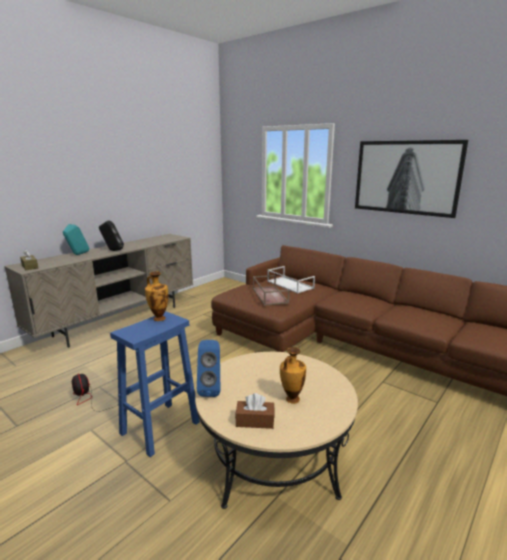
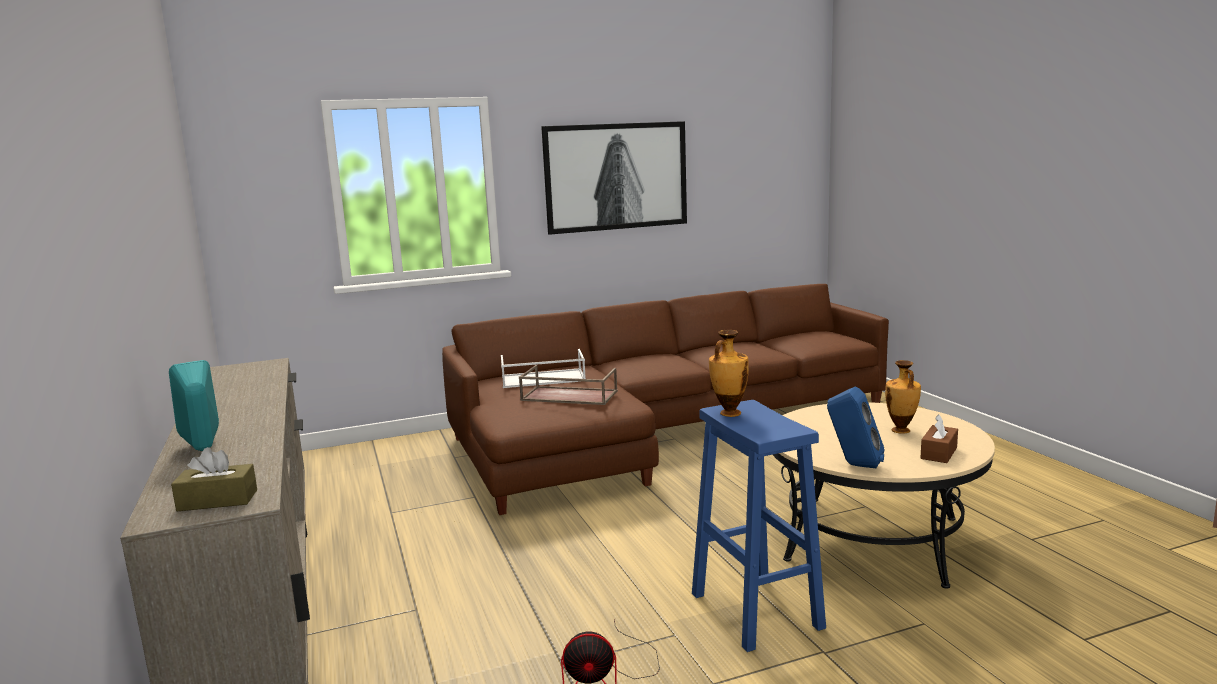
camera: 60 degrees left, 5 degrees down
black speaker [99,220,124,251] -> none

